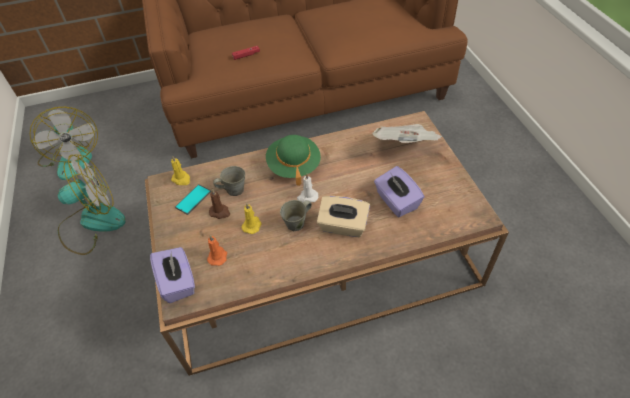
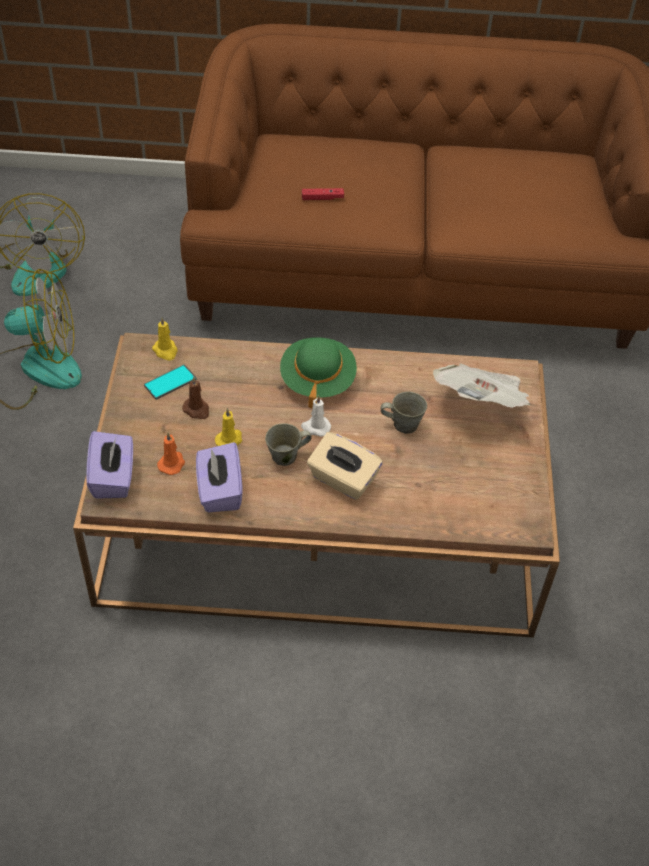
camera: 15 degrees right, 0 degrees up
grey mug [213,166,245,196] -> grey mug moved to [381,392,427,434]
purple tissue box [374,166,424,217] -> purple tissue box moved to [196,442,242,513]

